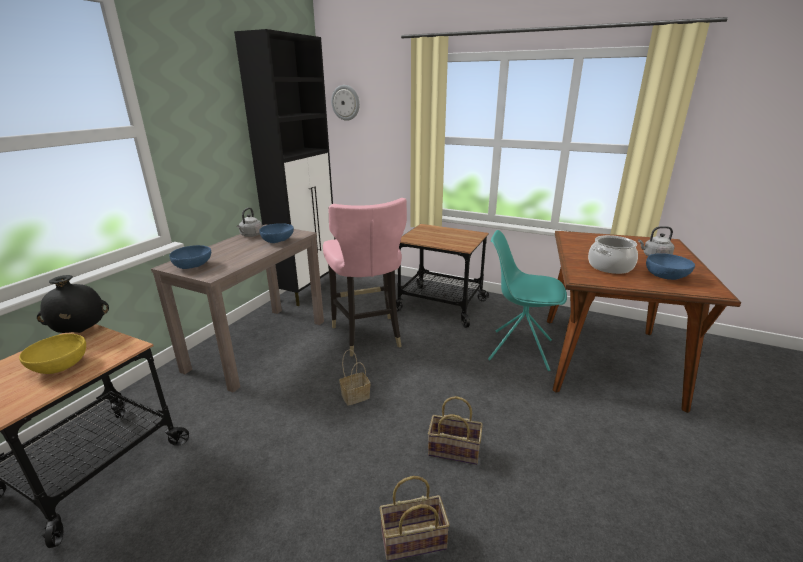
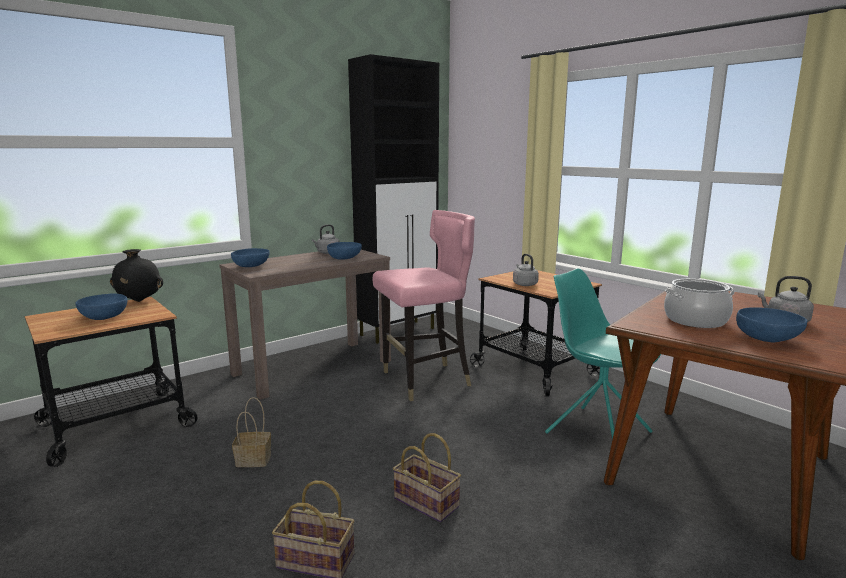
camera: 25 degrees right, 10 degrees down
yellow bowl [19,334,86,374] -> blue bowl [76,294,127,320]
pink chair [323,198,407,356] -> pink chair turned 120 degrees counterclockwise [372,210,475,401]
wall clock [331,85,360,121] -> none
basket [339,349,370,406] -> basket moved to [232,397,271,467]
none -> grey kettle [513,254,539,286]

